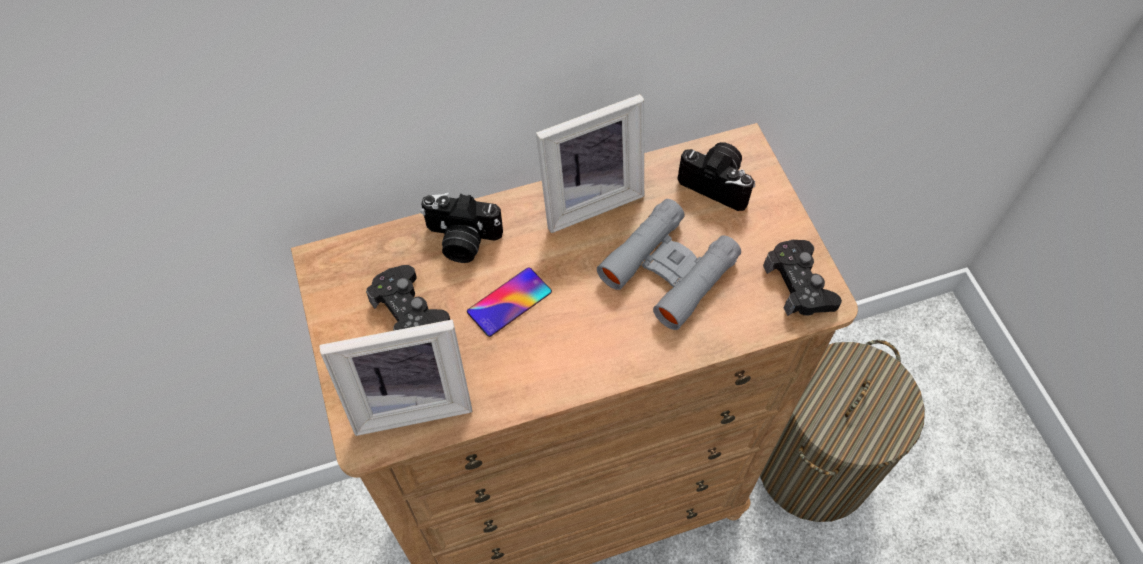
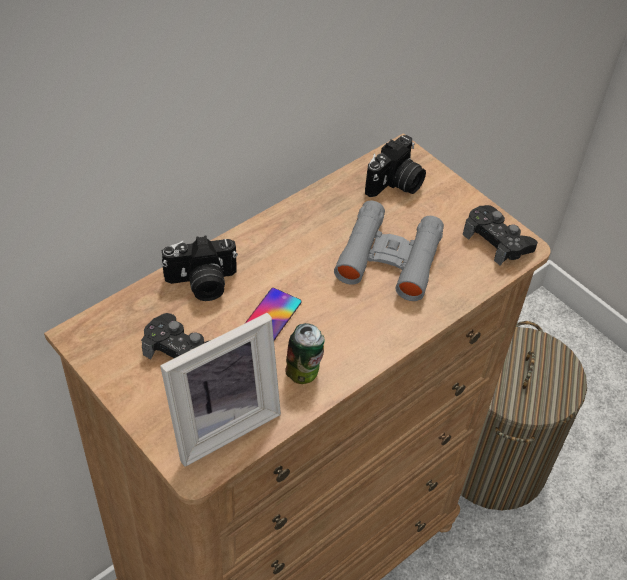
camera: 25 degrees left, 10 degrees down
picture frame [536,94,644,233] -> none
camera [677,142,755,211] -> camera turned 120 degrees clockwise [365,135,426,197]
none -> can [285,323,325,384]

